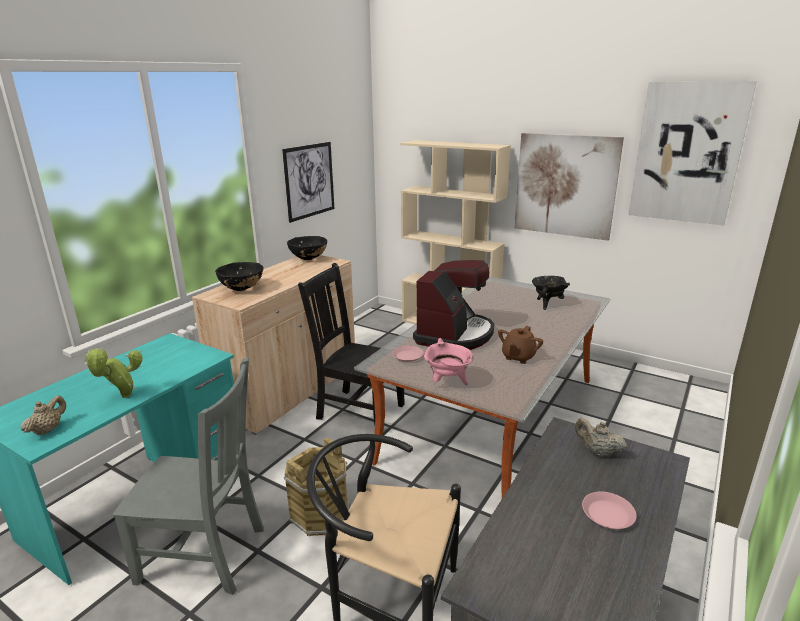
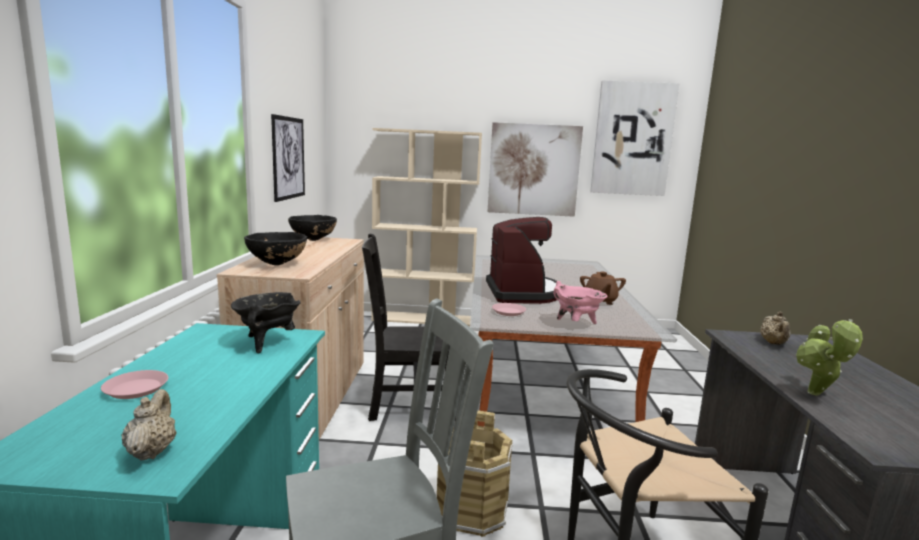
camera: 30 degrees left, 10 degrees down
potted plant [85,348,143,398] -> potted plant moved to [796,319,863,396]
black cooking pot [532,276,570,310] -> black cooking pot moved to [231,292,301,354]
beige teapot [575,418,627,457] -> beige teapot turned 90 degrees counterclockwise [760,311,791,345]
pink plate [582,492,637,529] -> pink plate moved to [101,370,168,399]

